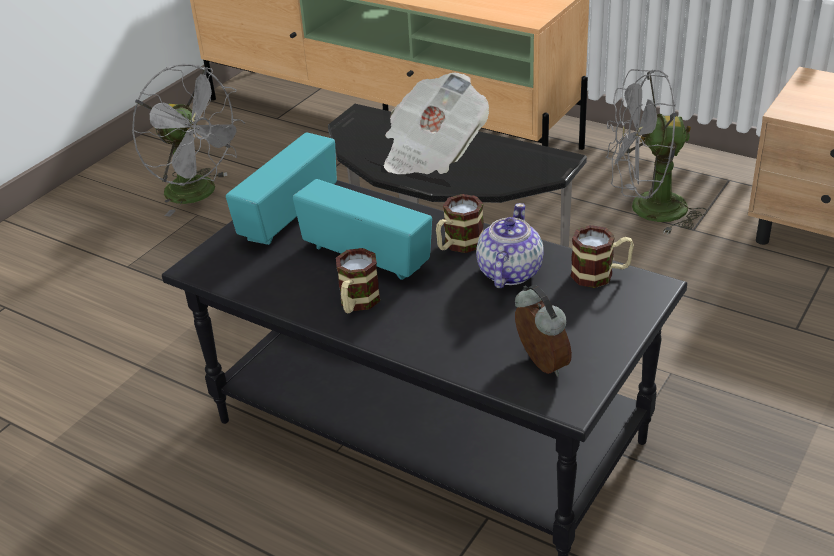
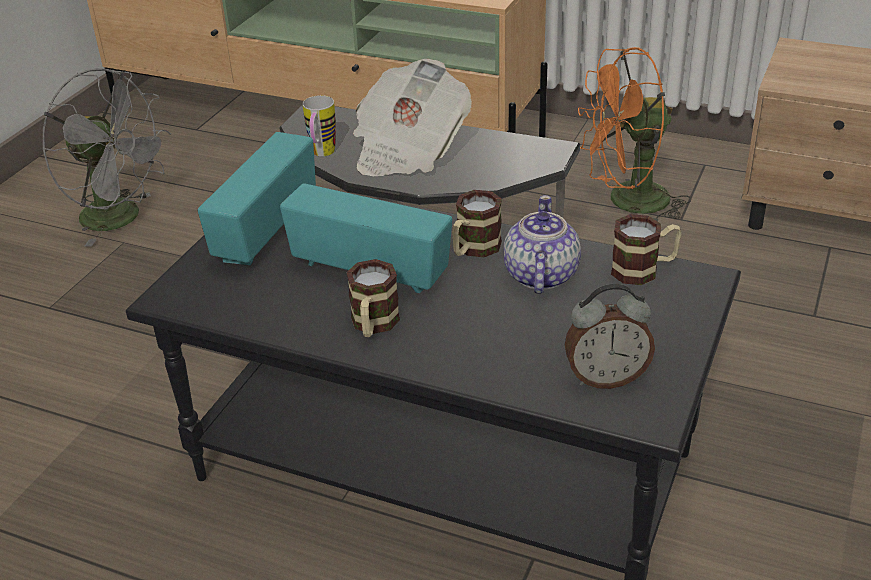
camera: 10 degrees left, 0 degrees up
alarm clock [515,285,572,377] -> alarm clock turned 120 degrees clockwise [565,284,655,389]
grey fan [606,69,708,235] -> orange fan [578,47,691,221]
none -> mug [303,95,336,157]

